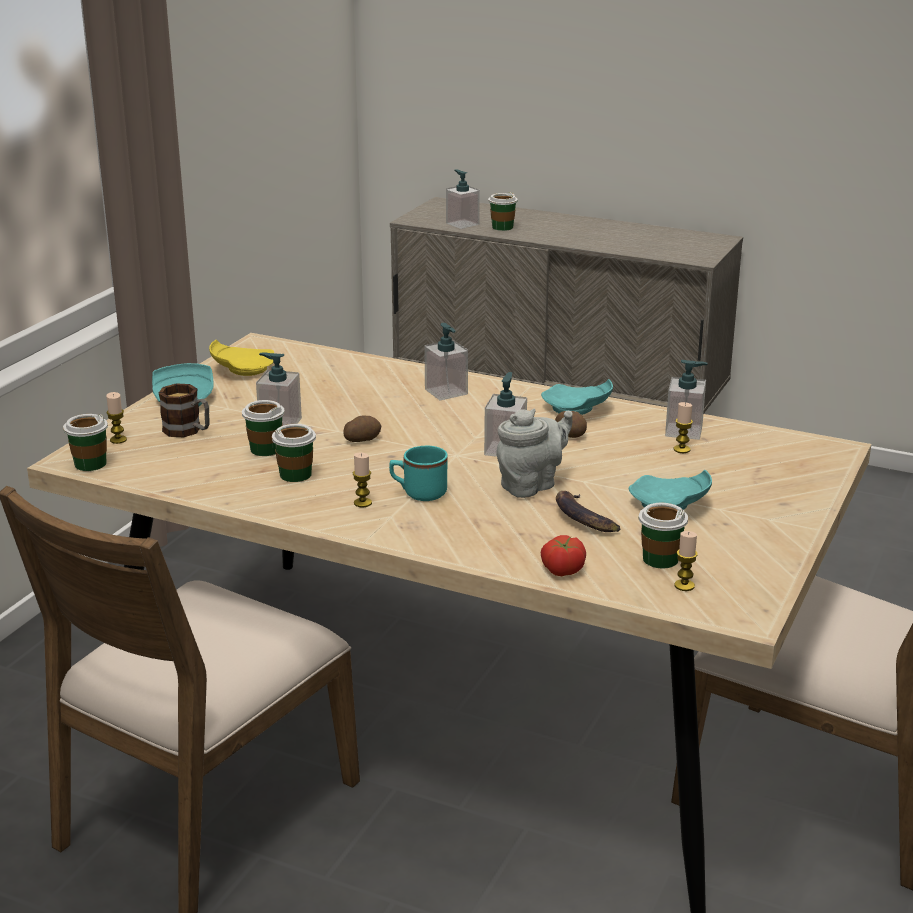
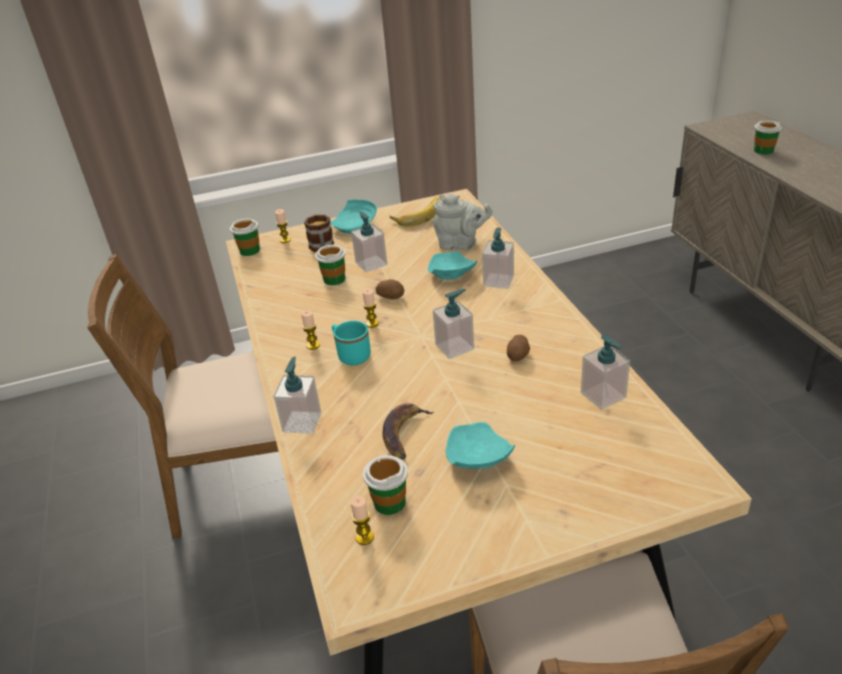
camera: 50 degrees right, 10 degrees up
yellow plate [209,340,274,376] -> banana [390,197,439,227]
cup [272,424,316,482] -> none
soap dispenser [446,169,480,229] -> soap dispenser moved to [274,357,321,434]
grey teapot [497,409,573,498] -> grey teapot moved to [433,193,493,250]
turquoise plate [541,379,613,415] -> turquoise plate moved to [428,251,477,280]
tomato [541,535,586,576] -> none
candle [674,402,693,453] -> candle moved to [362,289,379,328]

